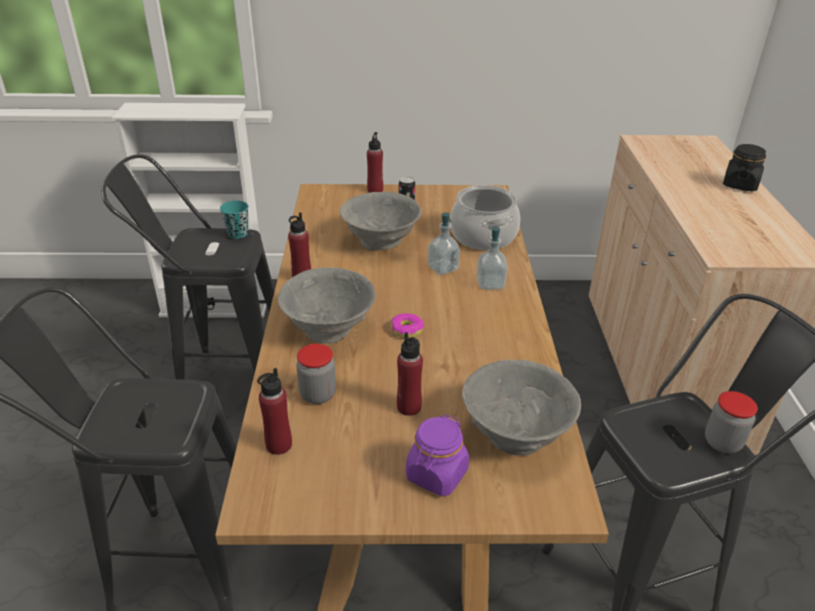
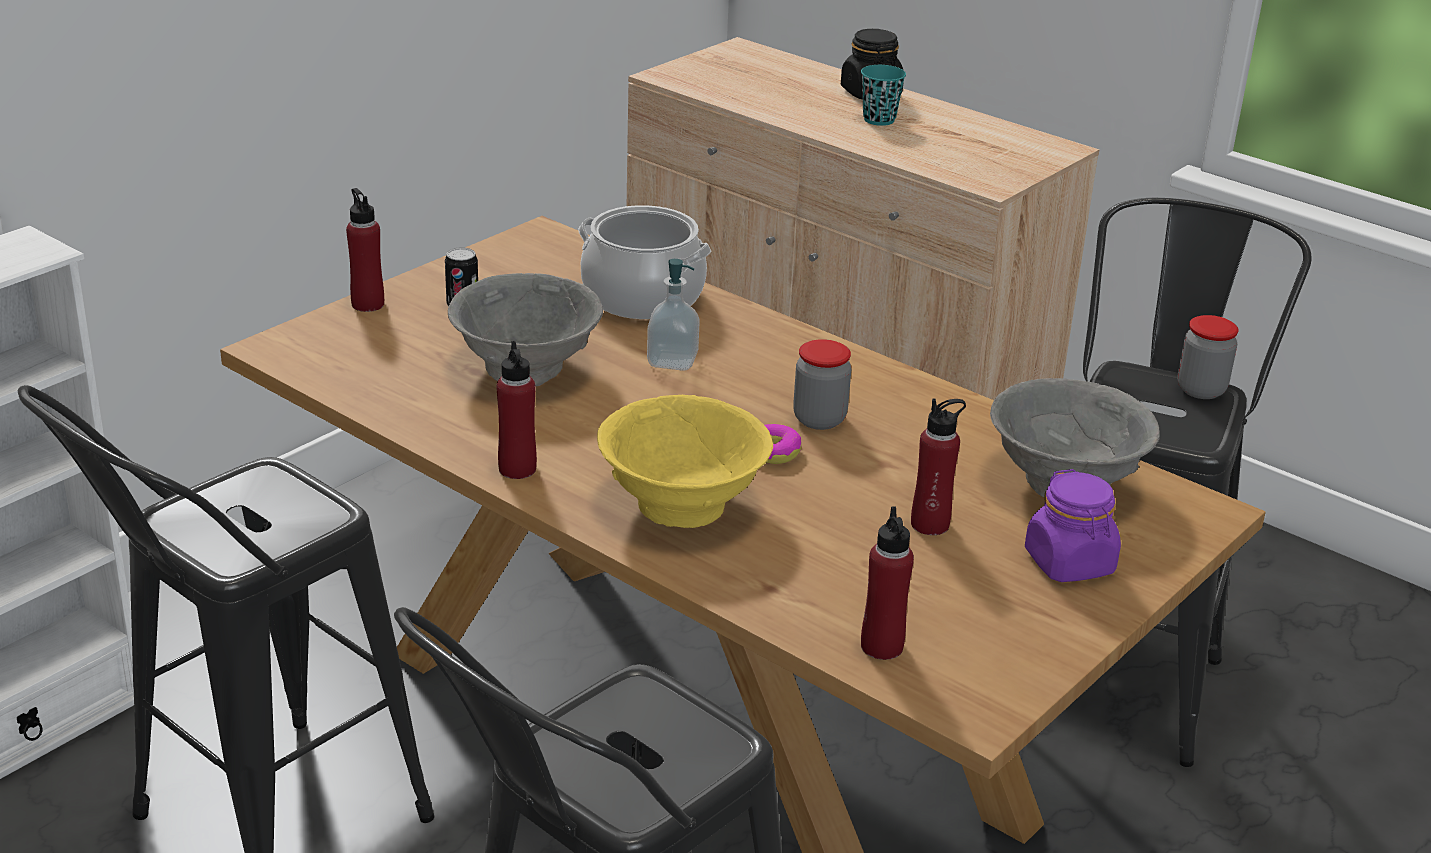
camera: 50 degrees left, 5 degrees down
turquoise cup [220,201,248,239] -> turquoise cup moved to [861,65,906,126]
grey bowl [278,267,376,344] -> yellow bowl [597,395,773,528]
jar [297,344,336,404] -> jar moved to [793,339,851,430]
soap dispenser [477,226,507,290] -> none

